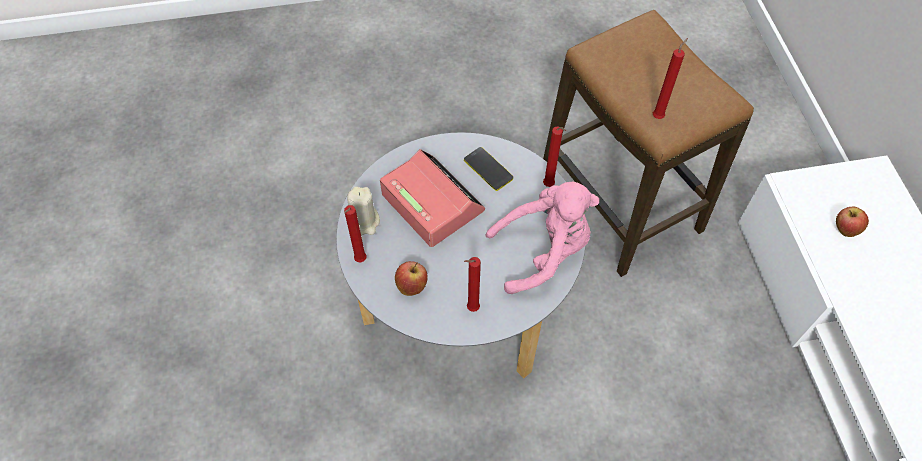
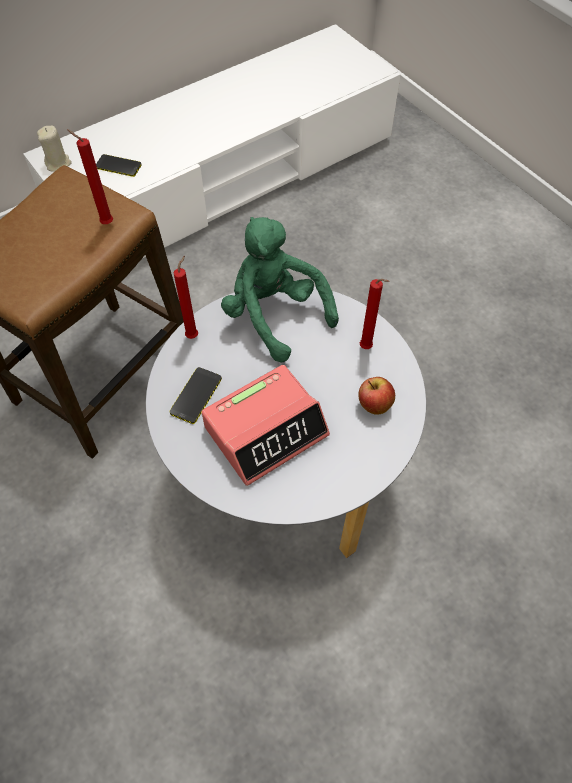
camera: 115 degrees left, 0 degrees up
red candle [344,205,367,262] -> none
beige candle [347,187,380,235] -> beige candle moved to [37,125,72,172]
alarm clock [380,149,485,247] -> alarm clock turned 150 degrees counterclockwise [202,365,330,486]
pink plush toy [486,182,599,294] -> green plush toy [221,217,339,363]
apple [836,207,869,237] -> phone [96,154,142,177]

